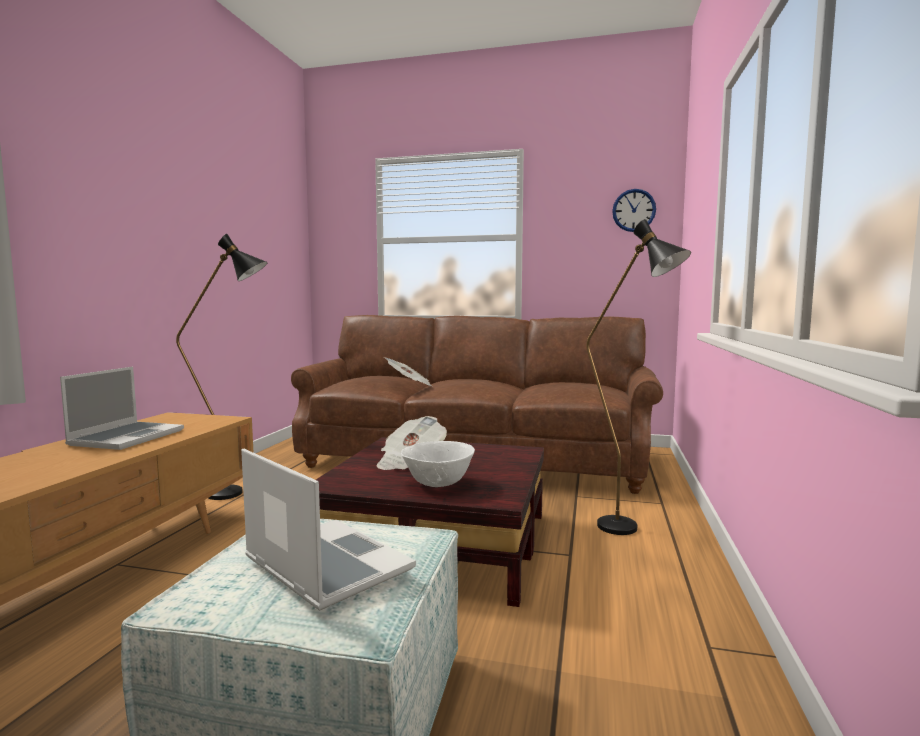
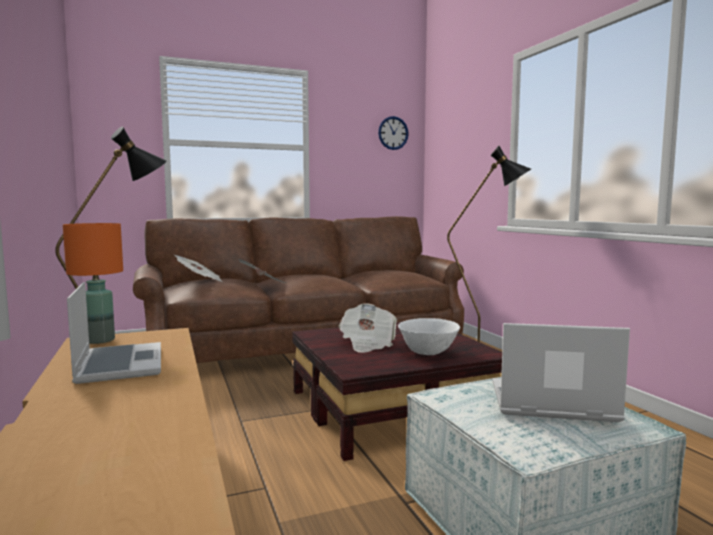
camera: 35 degrees left, 0 degrees up
none -> orange table lamp [63,223,123,344]
none -> newspaper [174,255,223,282]

